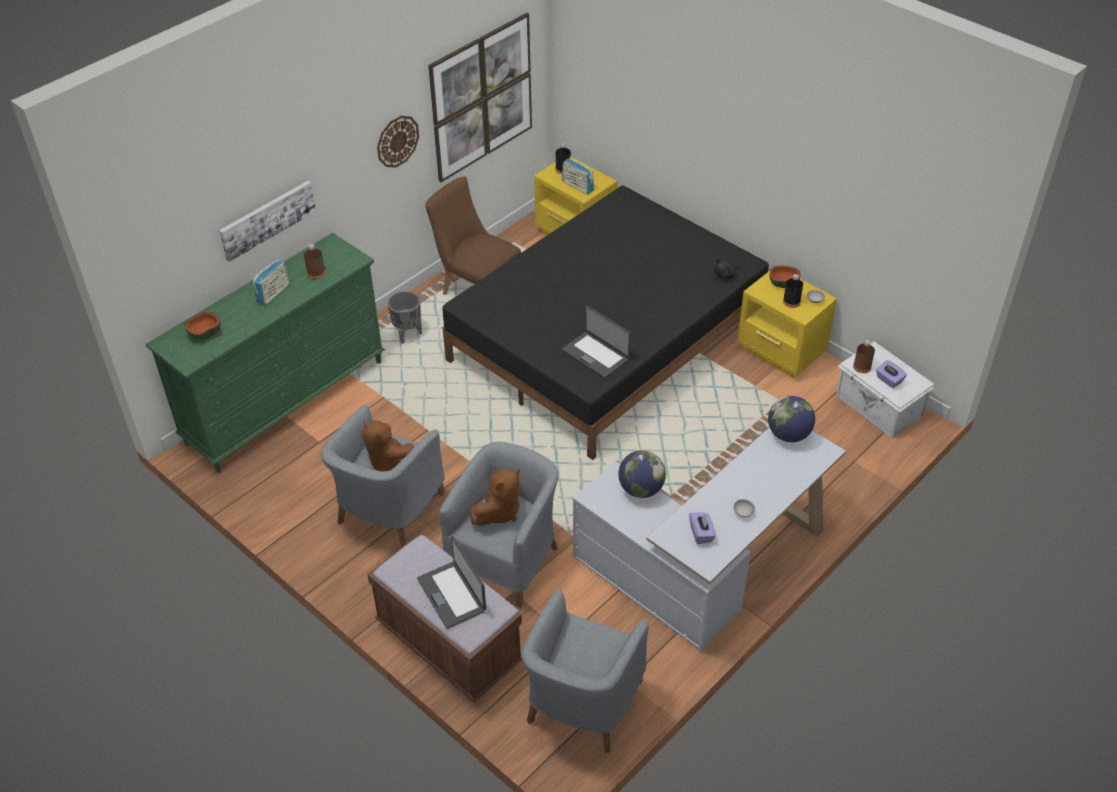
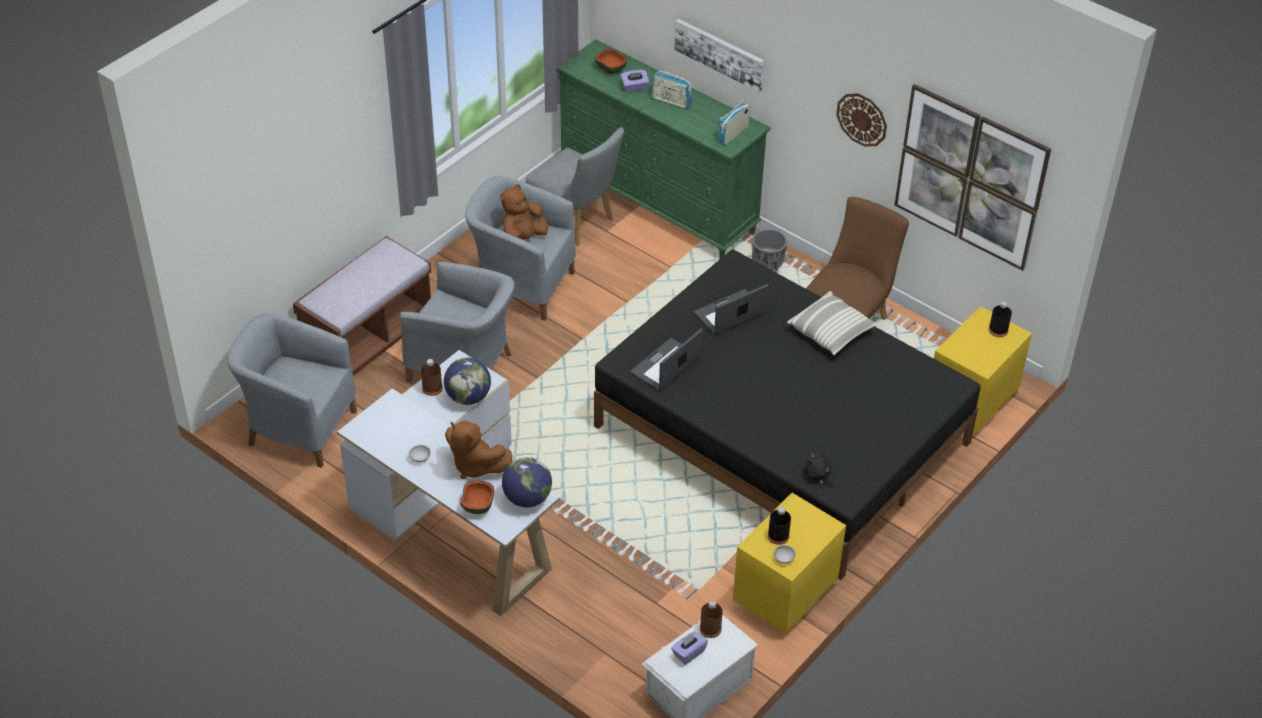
camera: 85 degrees right, 0 degrees up
brown bottle [304,244,326,279] -> brown bottle moved to [421,359,443,396]
laptop [417,536,486,629] -> laptop moved to [694,284,769,334]
brown plush toy [470,468,520,526] -> brown plush toy moved to [445,421,513,479]
radio [562,157,594,194] -> radio moved to [717,100,750,145]
purple tissue box [689,513,716,544] -> purple tissue box moved to [620,70,649,92]
bowl [770,265,801,288] -> bowl moved to [460,480,494,514]
none -> grey chair [526,127,624,246]
none -> pillow [787,291,878,355]

